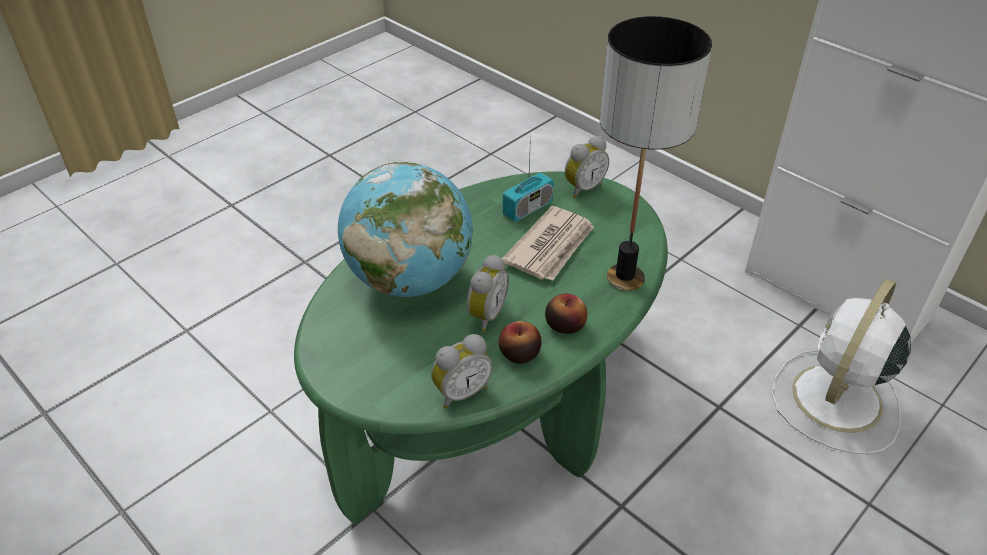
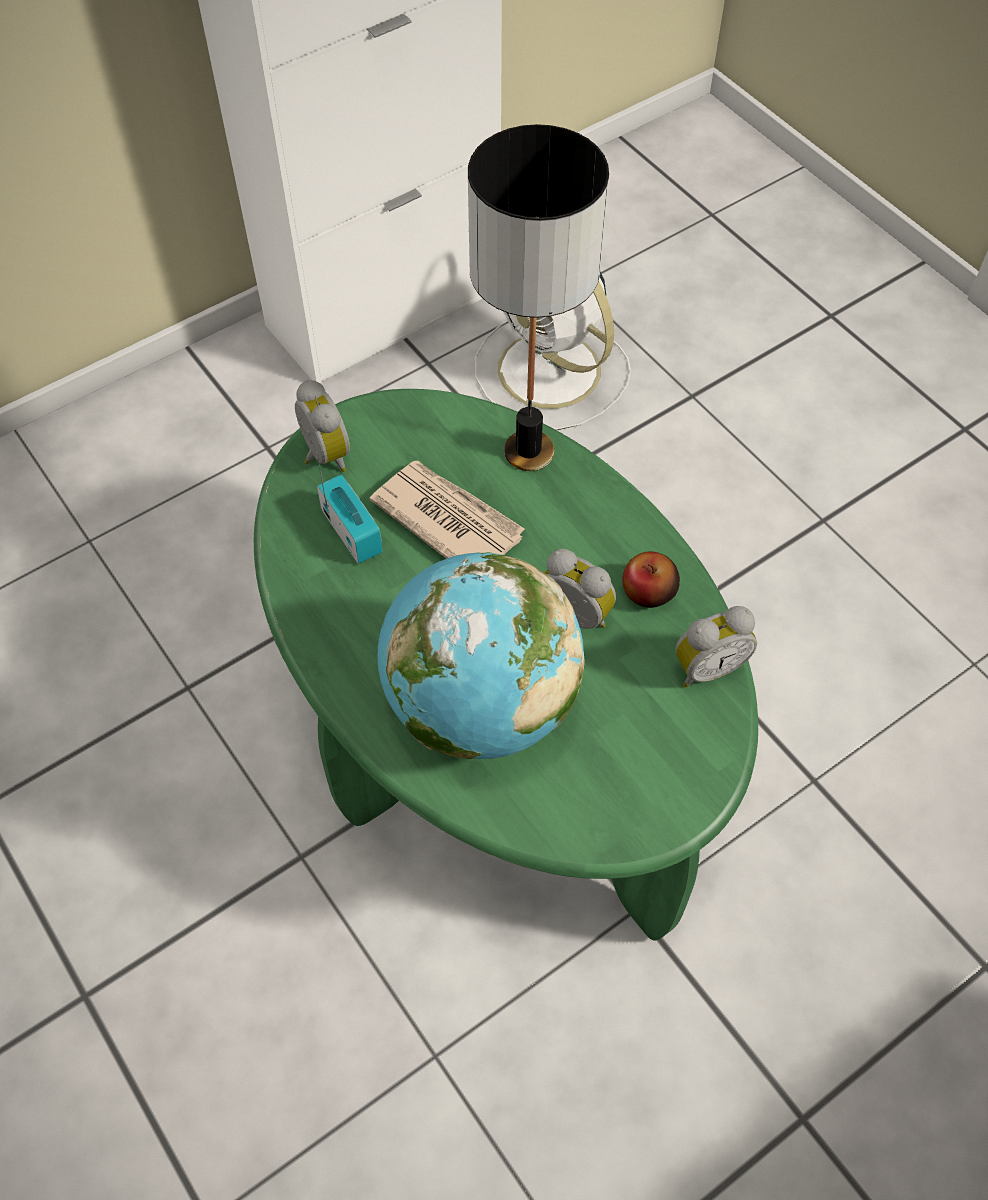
camera: 80 degrees left, 15 degrees up
alarm clock [431,334,493,409] -> alarm clock turned 90 degrees clockwise [675,606,757,688]
apple [545,294,587,334] -> none

